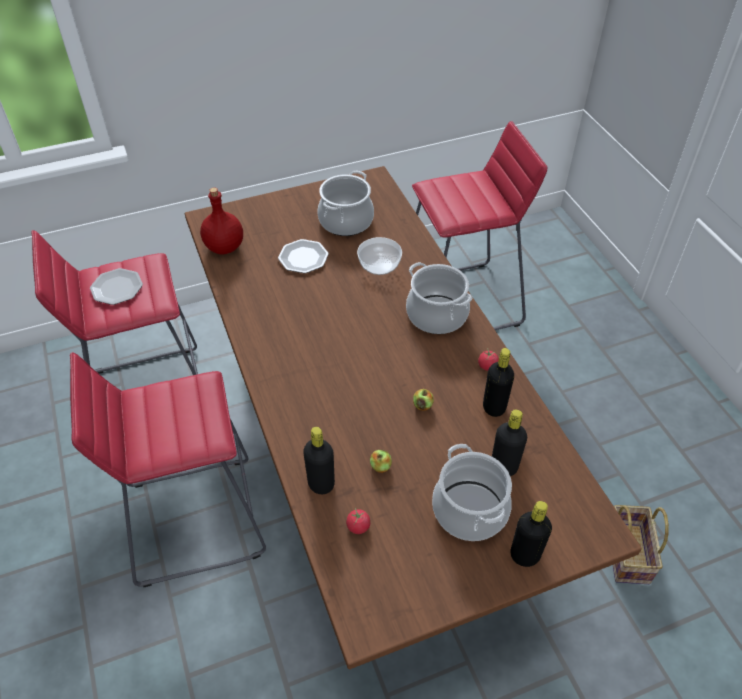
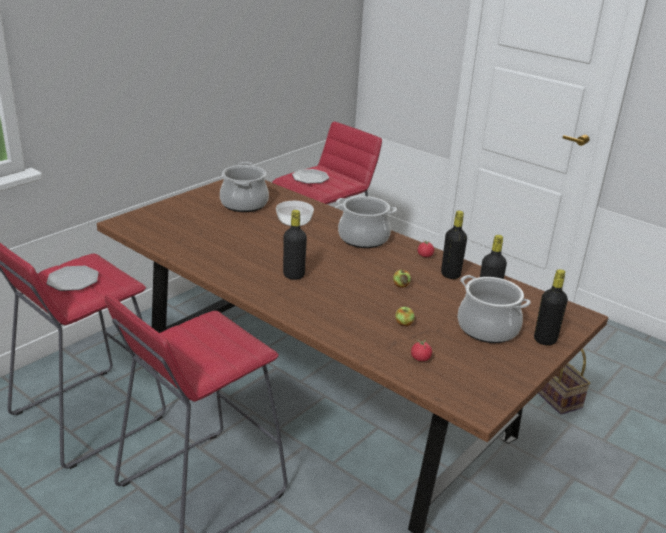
camera: 30 degrees left, 20 degrees down
red bottle [200,188,243,254] -> none
plate [278,239,329,273] -> plate moved to [292,169,329,184]
black bottle [303,427,335,494] -> black bottle moved to [283,210,307,280]

